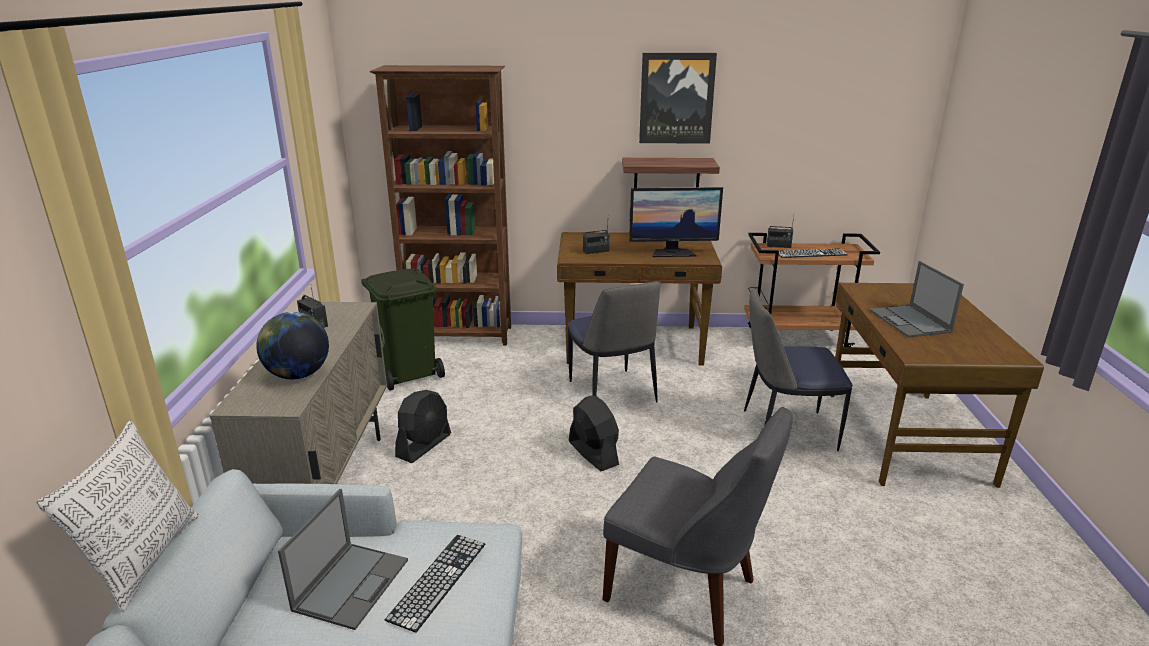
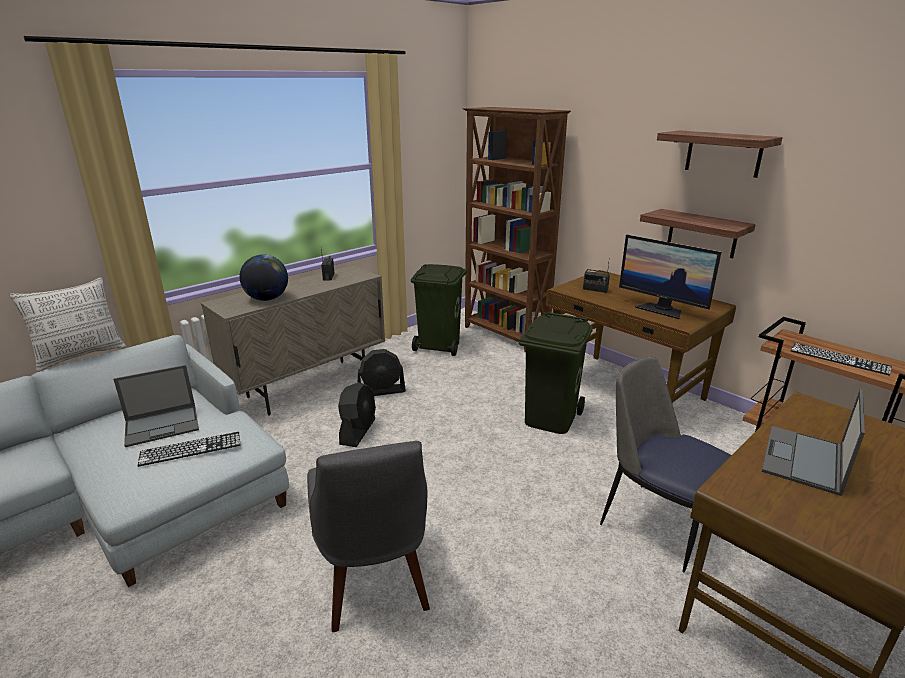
camera: 45 degrees right, 0 degrees up
chair [568,281,660,402] -> green trash can [519,312,593,434]
black fan [569,395,619,471] -> black fan moved to [338,382,376,447]
picture [639,53,717,144] -> shelf [657,130,783,178]
radio [767,216,794,248] -> none

